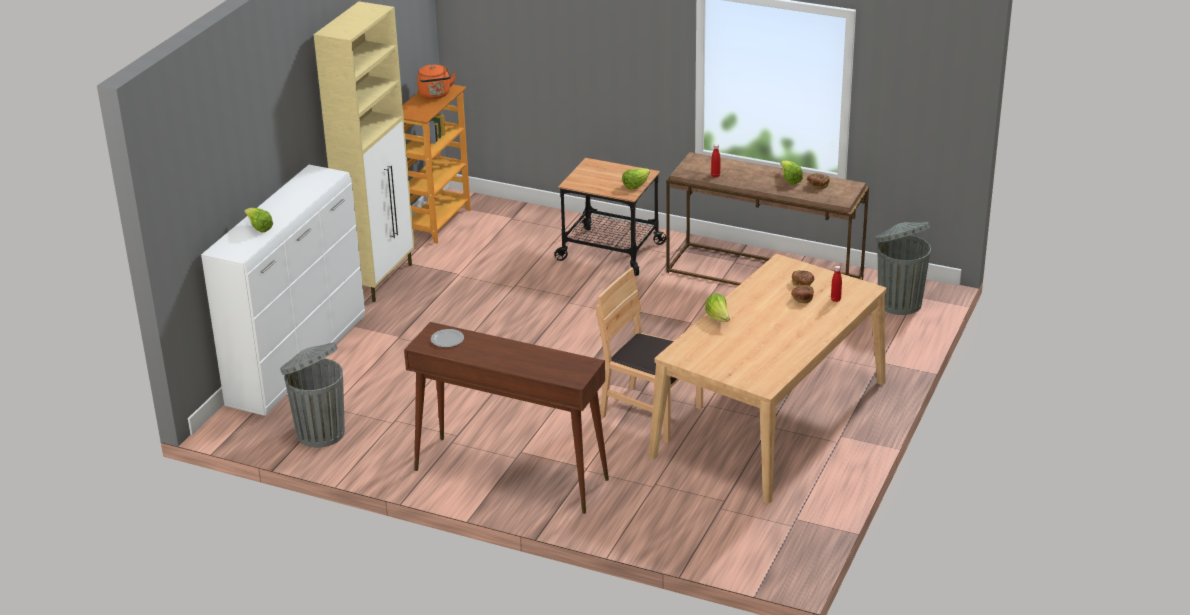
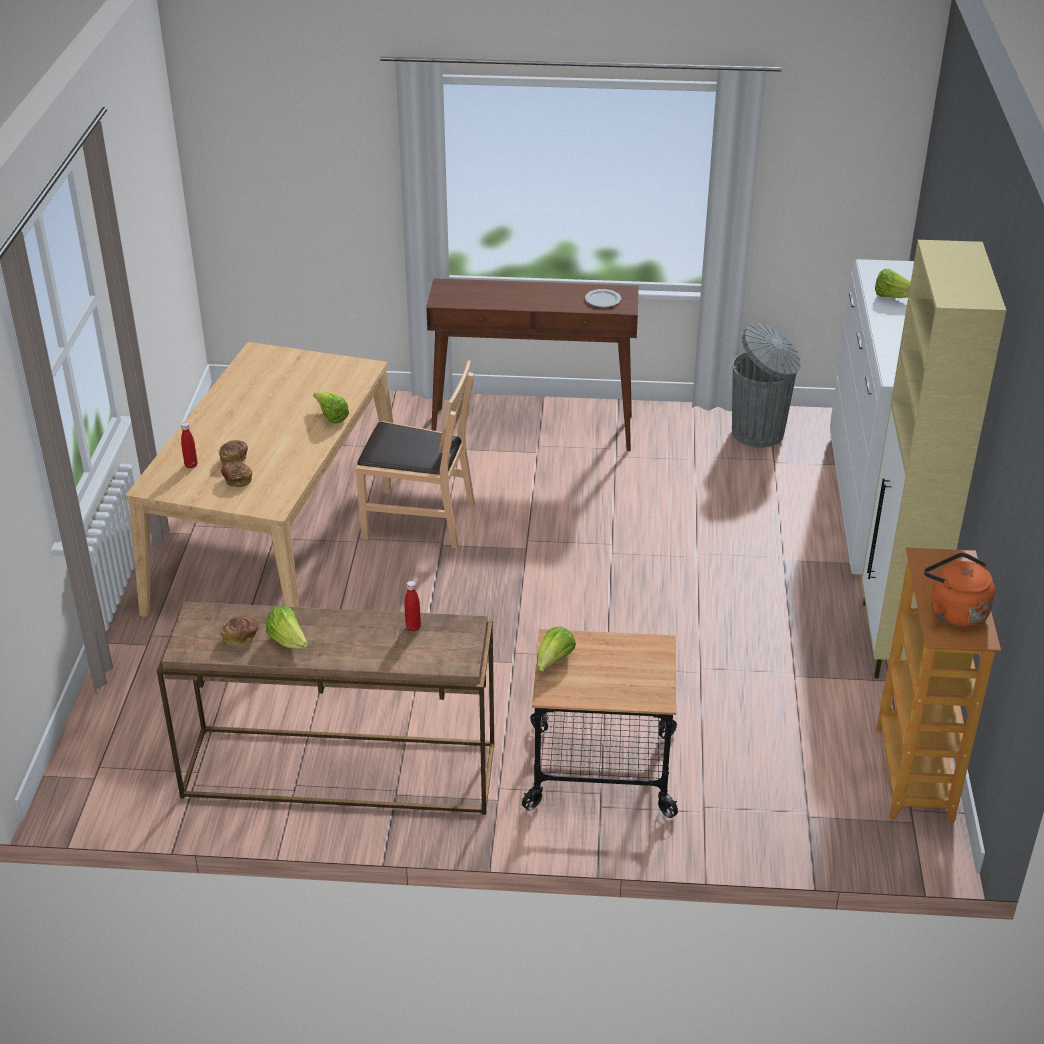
camera: 160 degrees right, 5 degrees up
grey trash can [875,222,931,315] -> none

